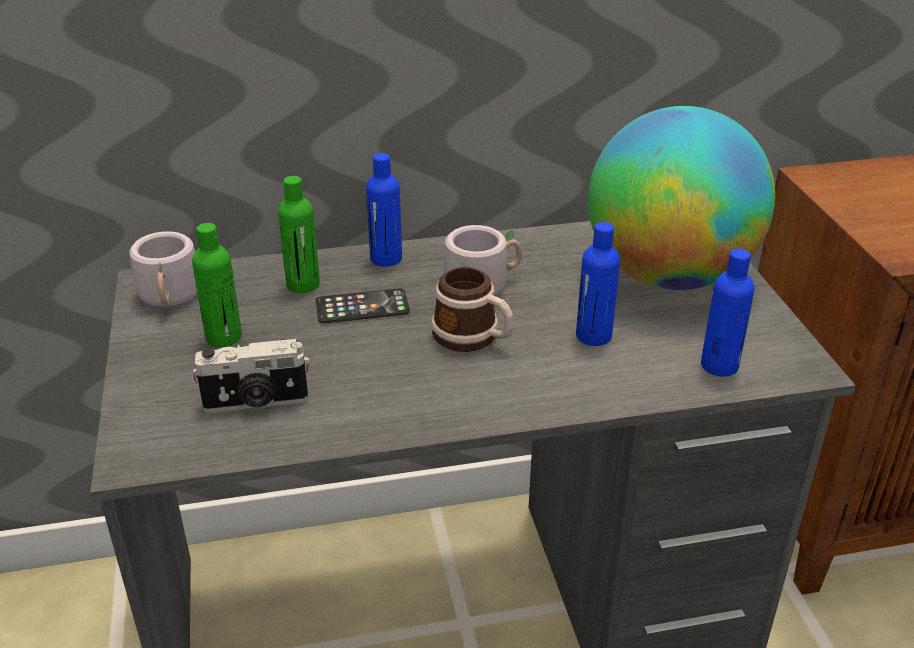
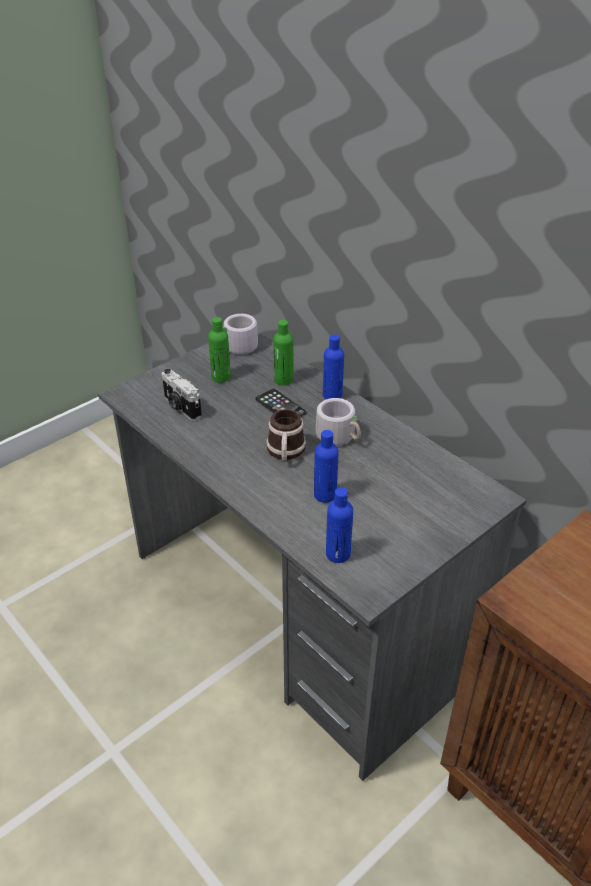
camera: 60 degrees right, 5 degrees up
globe [588,106,775,290] -> none

